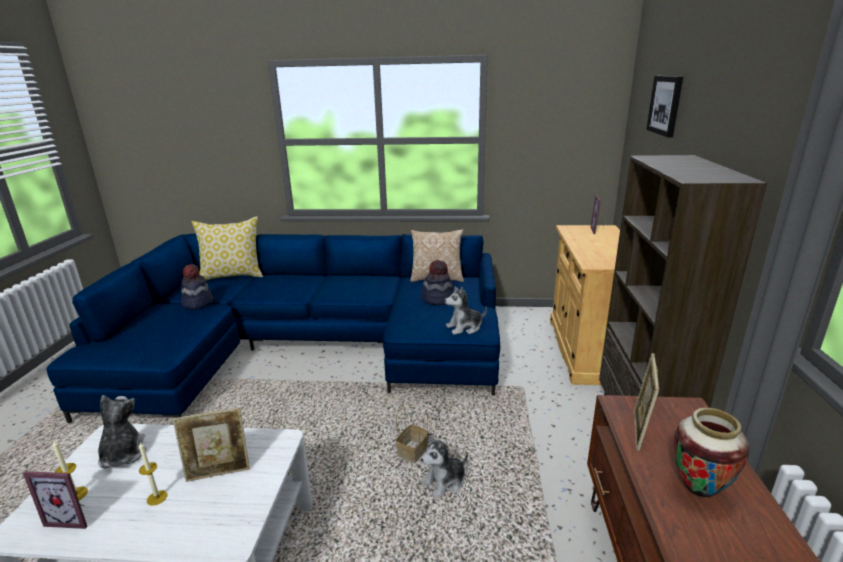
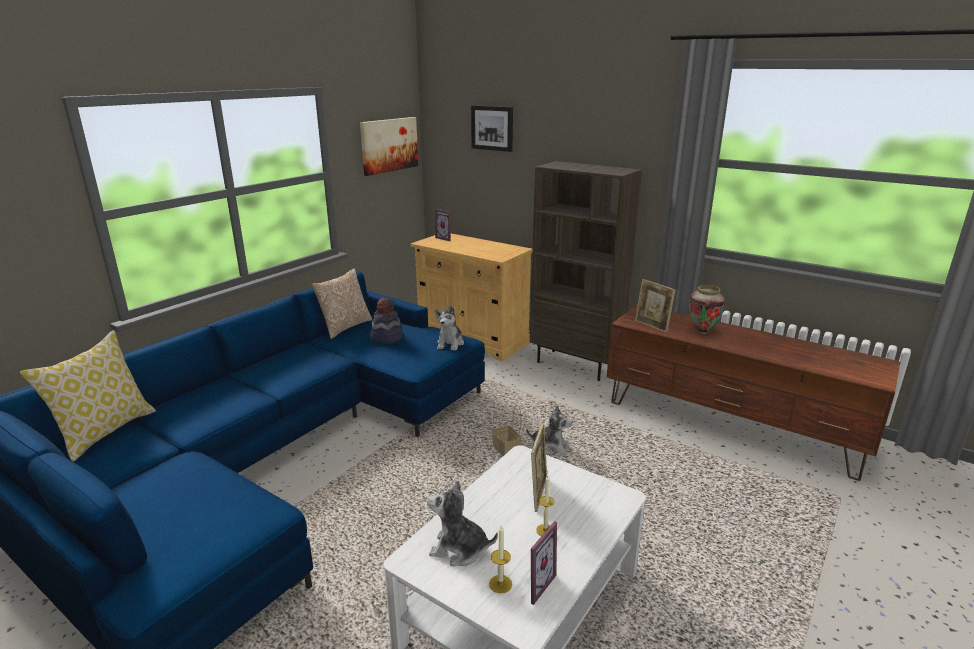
camera: 60 degrees left, 0 degrees up
hat [181,264,213,310] -> none
plush toy [421,435,468,499] -> plush toy turned 75 degrees counterclockwise [526,405,573,454]
none -> picture [360,117,418,176]

